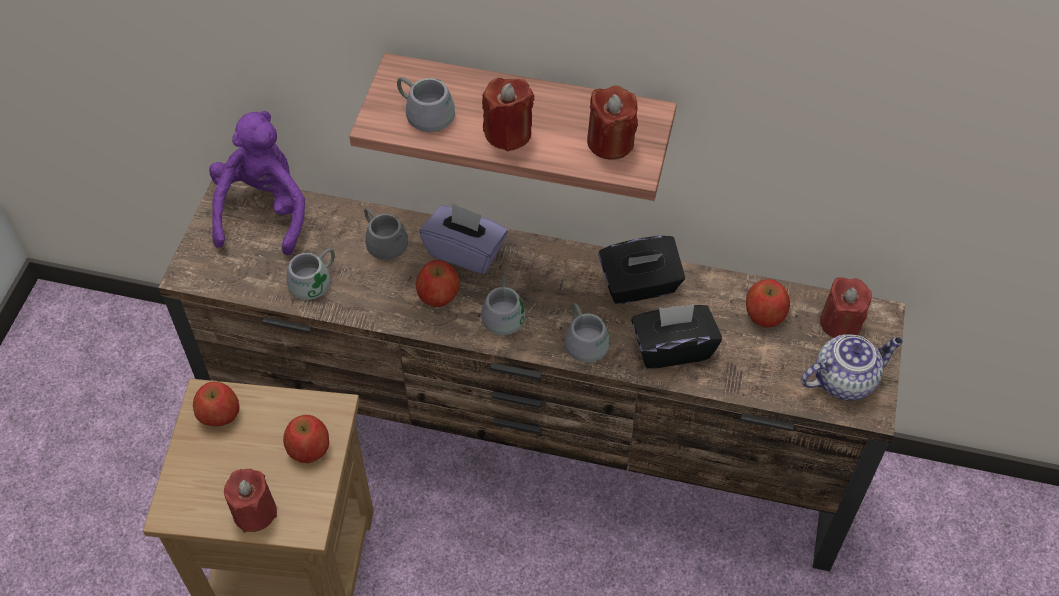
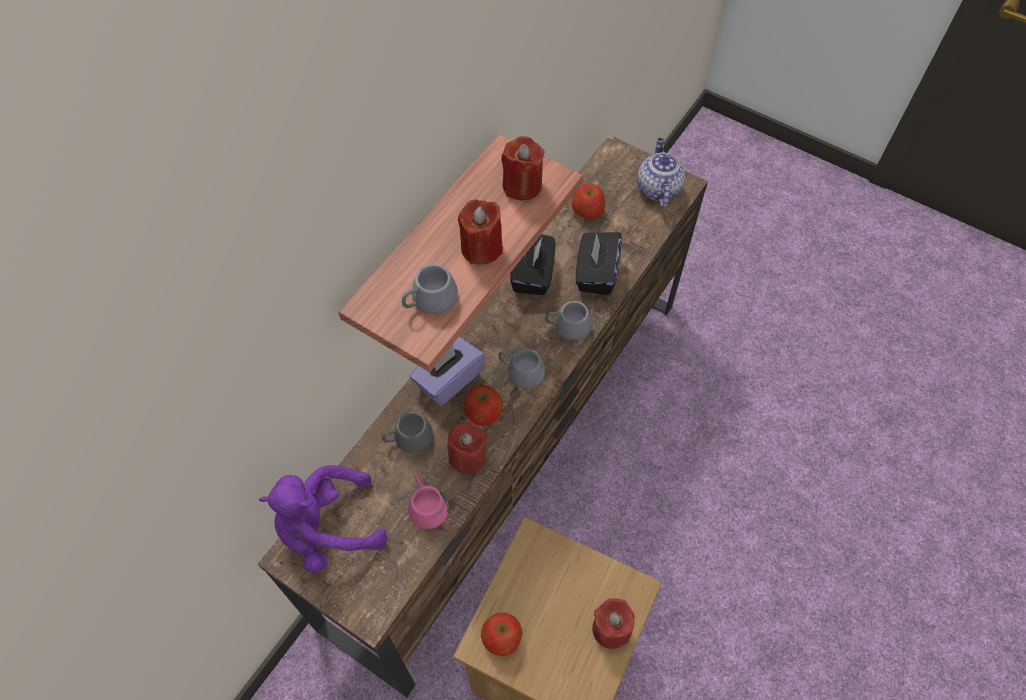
camera: 70 degrees left, 5 degrees up
purple plush toy [209,111,305,255] -> purple plush toy turned 45 degrees counterclockwise [259,465,388,572]
apple [283,415,329,463] -> none
grey mug [286,248,343,300] -> pink mug [408,474,450,529]
red candle [820,277,872,338] -> red candle moved to [447,422,487,474]

